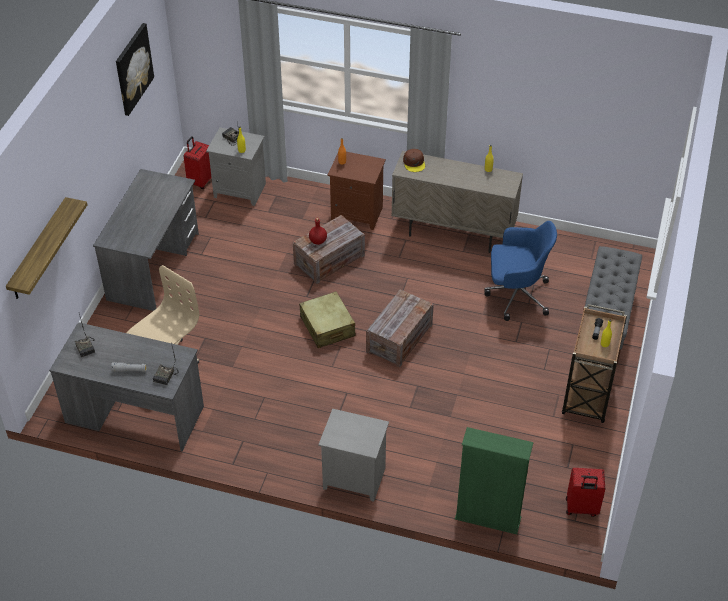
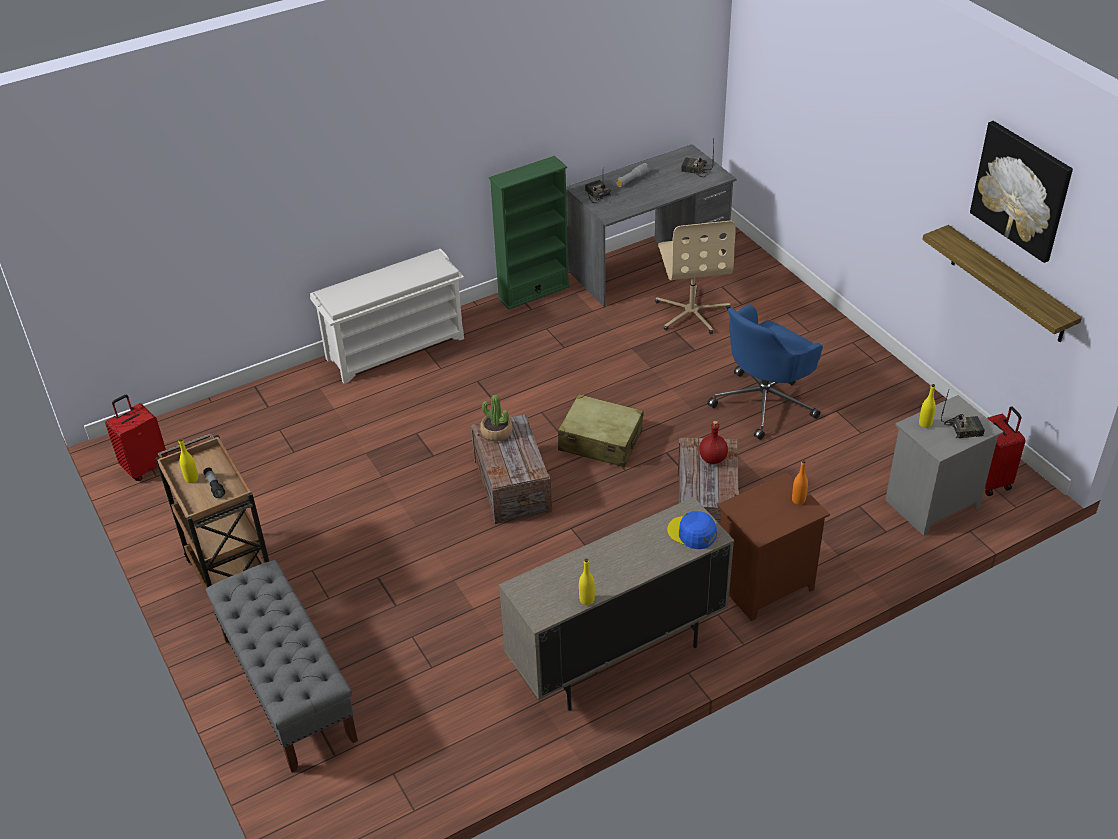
camera: 135 degrees right, 5 degrees down
shelf [6,197,88,299] -> shelf moved to [922,225,1082,342]
grey desk [93,169,199,311] -> none
grey nightstand [318,409,389,502] -> white shoe rack [310,249,464,384]
brown cap [403,149,425,172] -> blue cap [667,511,717,549]
green bookcase [455,427,534,535] -> green bookcase moved to [489,156,570,310]
blue office chair [484,221,557,321] -> blue office chair moved to [707,305,823,440]
none -> potted plant [480,395,513,441]

